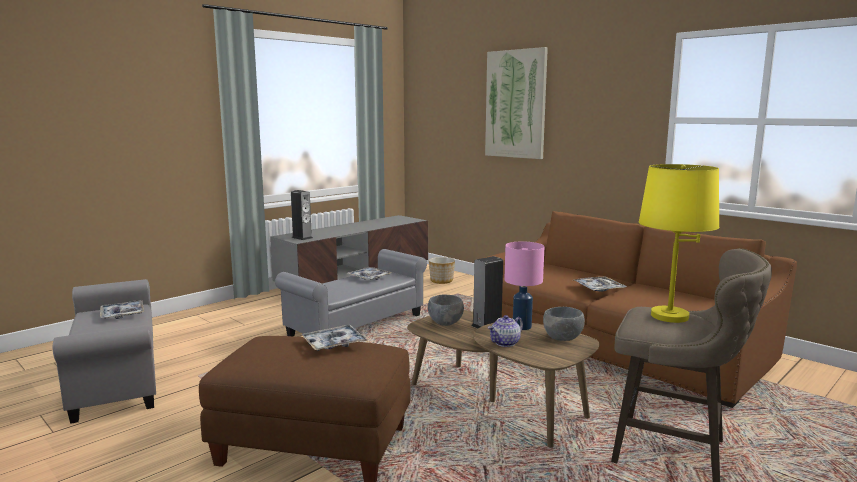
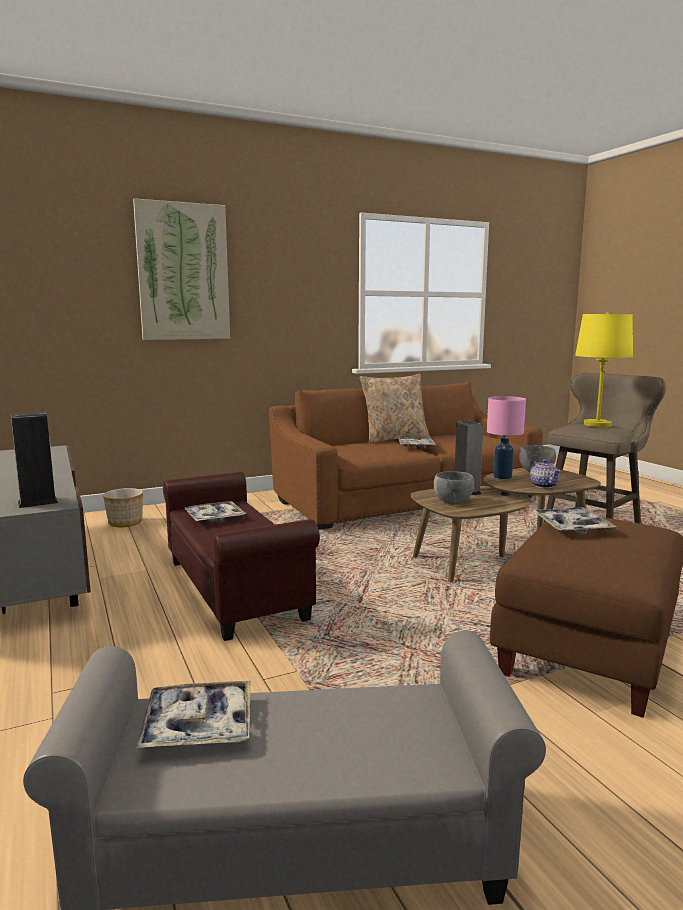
camera: 70 degrees left, 0 degrees up
grey ottoman [275,249,427,336] -> brown ottoman [163,472,320,641]
none -> beige pillow [360,374,431,444]

